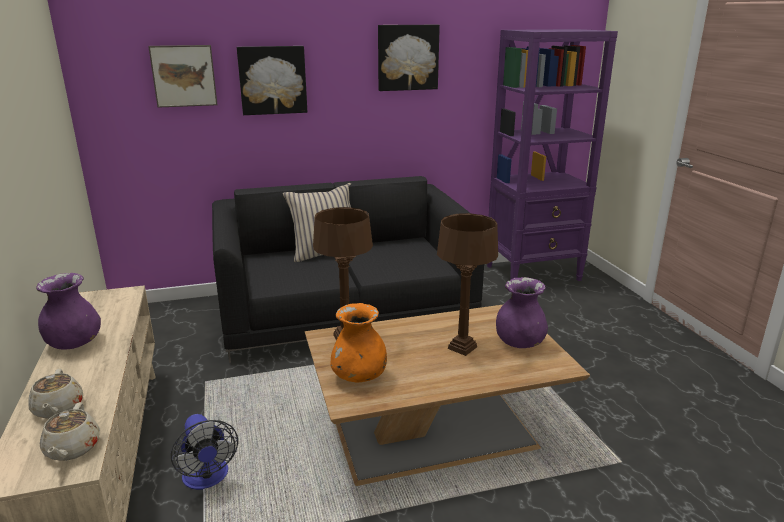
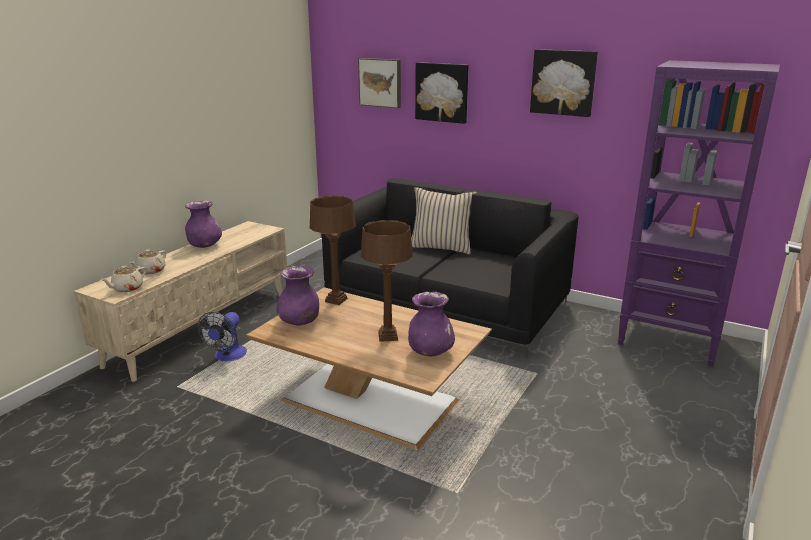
camera: 45 degrees right, 0 degrees up
orange vase [330,303,387,383] -> purple vase [276,266,319,325]

